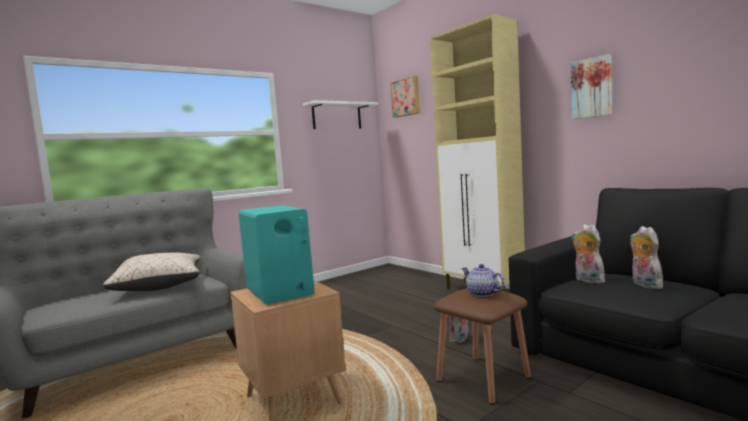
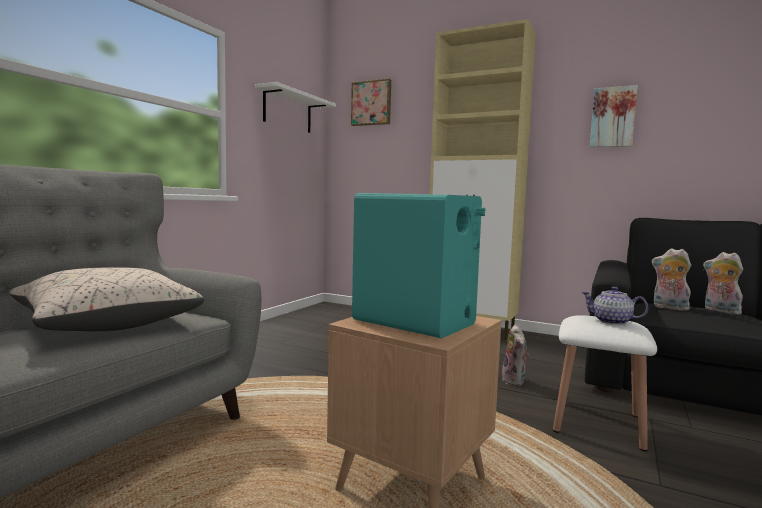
camera: 25 degrees left, 0 degrees up
brown stool [433,288,531,405] -> white stool [553,315,657,451]

